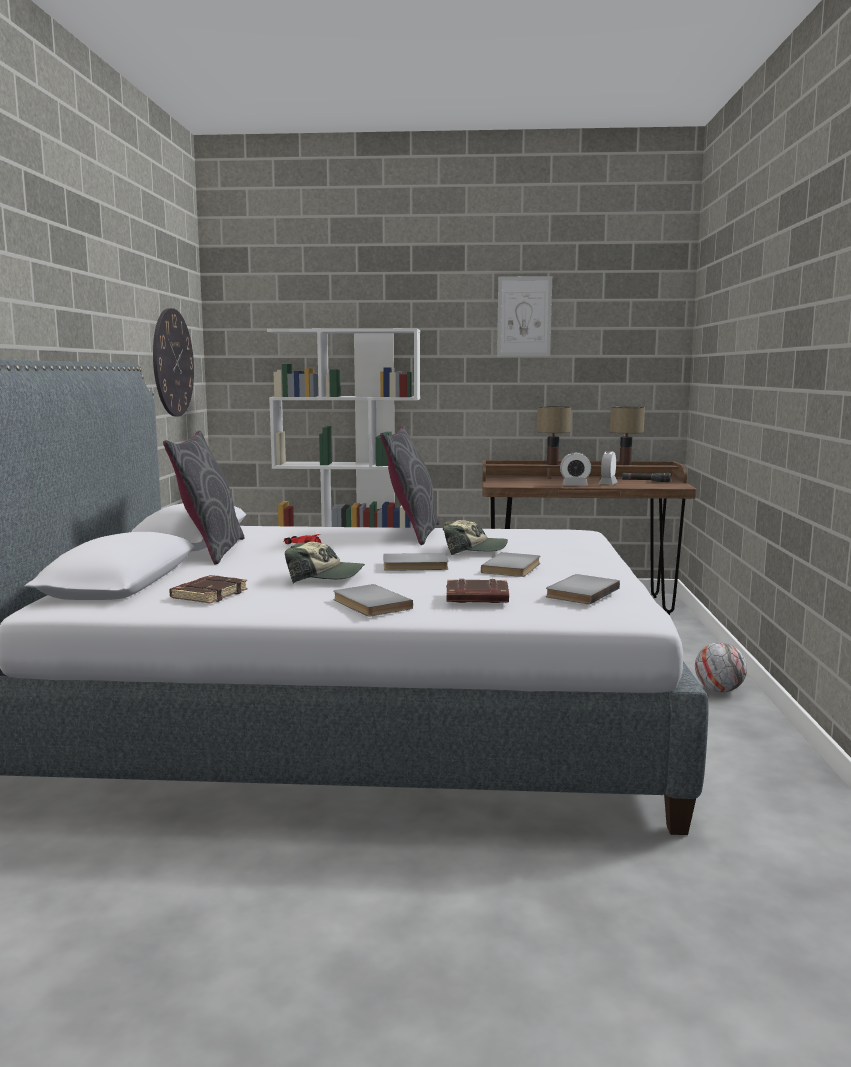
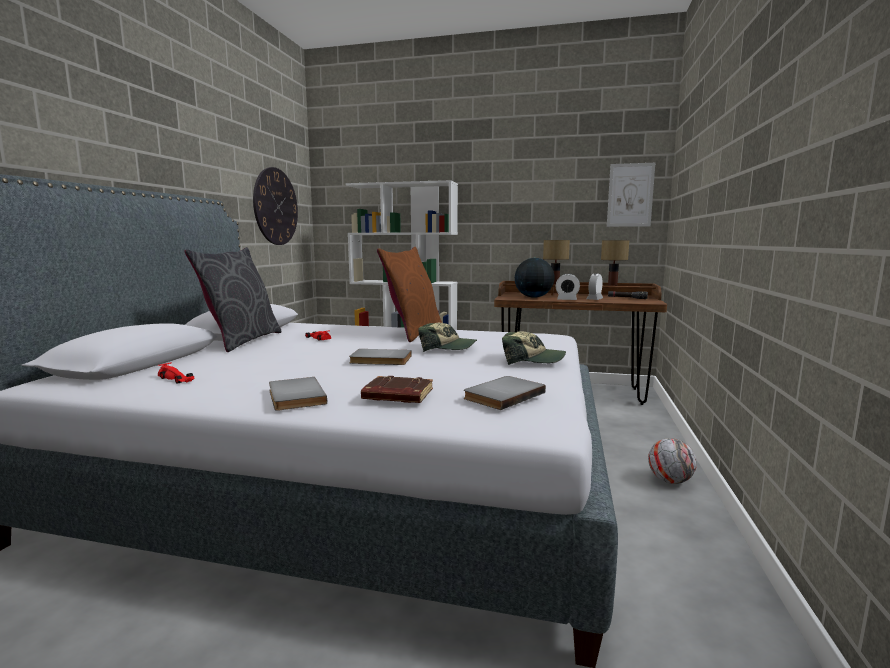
camera: 10 degrees right, 0 degrees up
brown book [169,575,248,604] -> red toy car [158,362,195,384]
cap [285,542,365,583] -> cap moved to [502,331,566,365]
grey pillow [380,425,439,545] -> brown pillow [377,247,442,342]
grey book [481,552,540,577] -> none
picture [497,276,552,356] -> picture moved to [607,163,655,227]
none -> globe [515,258,554,298]

